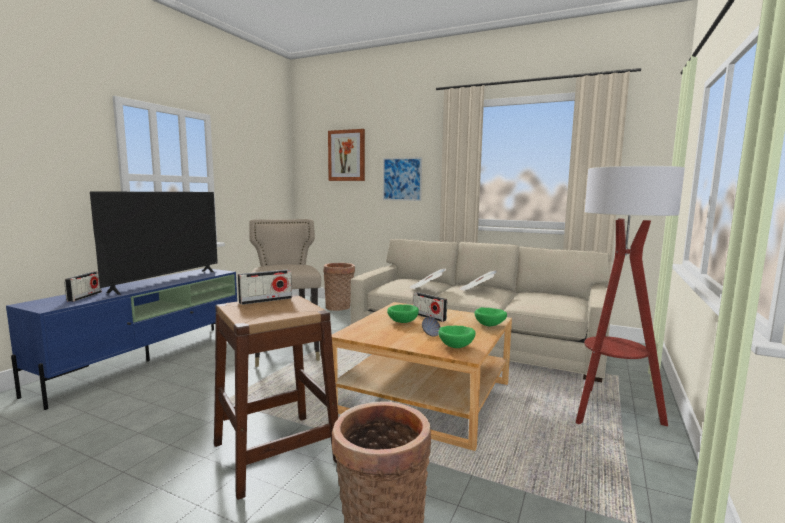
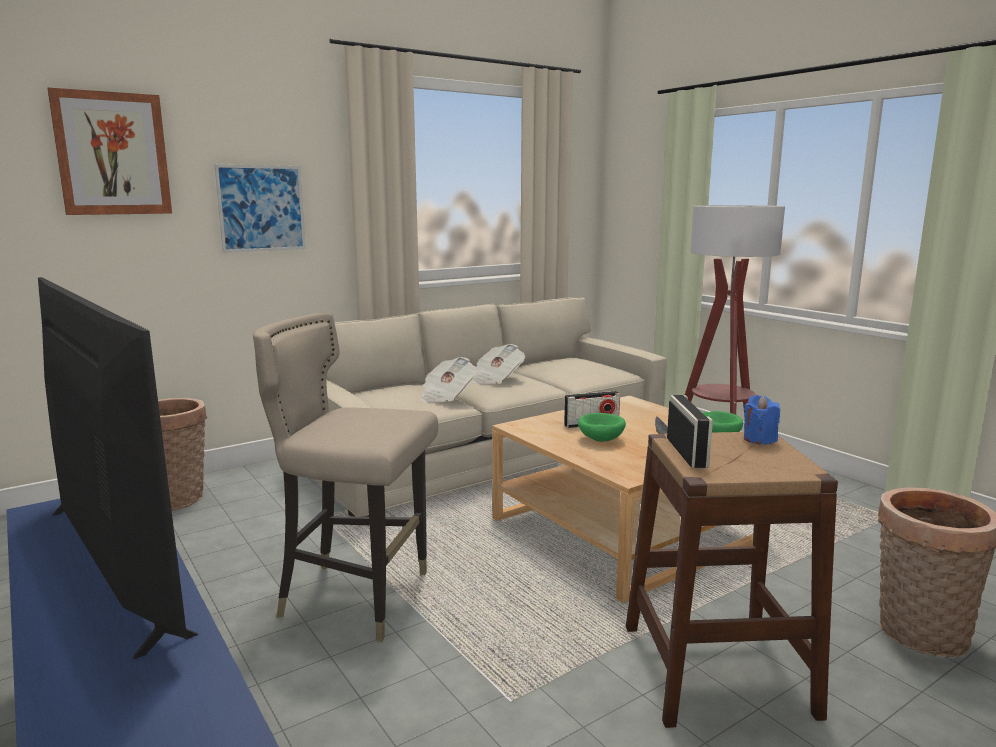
camera: 60 degrees left, 5 degrees up
radio [64,271,102,302] -> none
green bowl [475,307,507,326] -> none
none -> blue candle [744,395,780,444]

